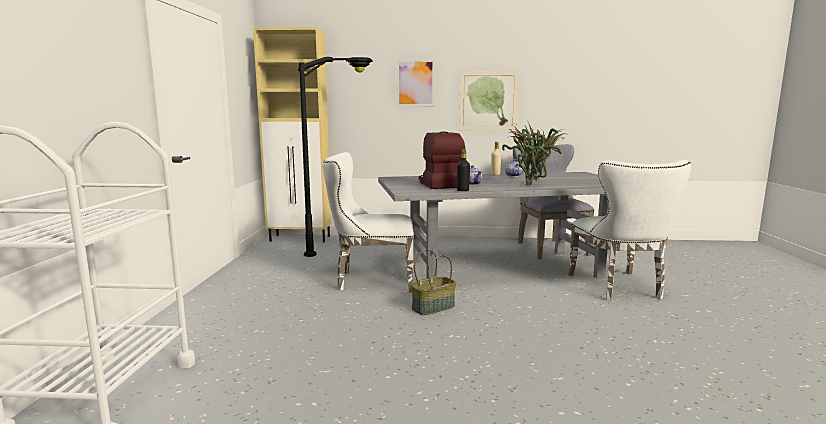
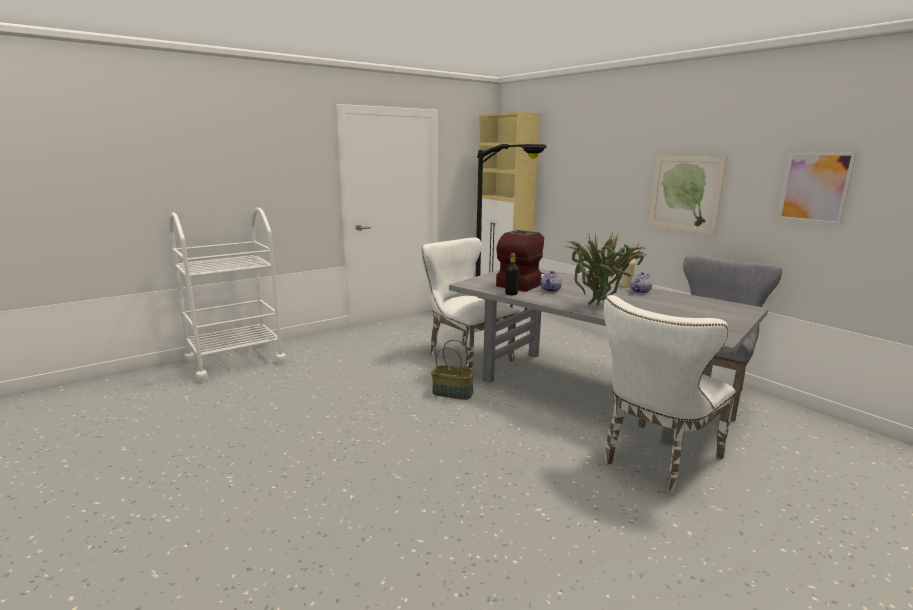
camera: 50 degrees right, 5 degrees up
picture [397,60,435,106] -> picture moved to [778,152,857,225]

